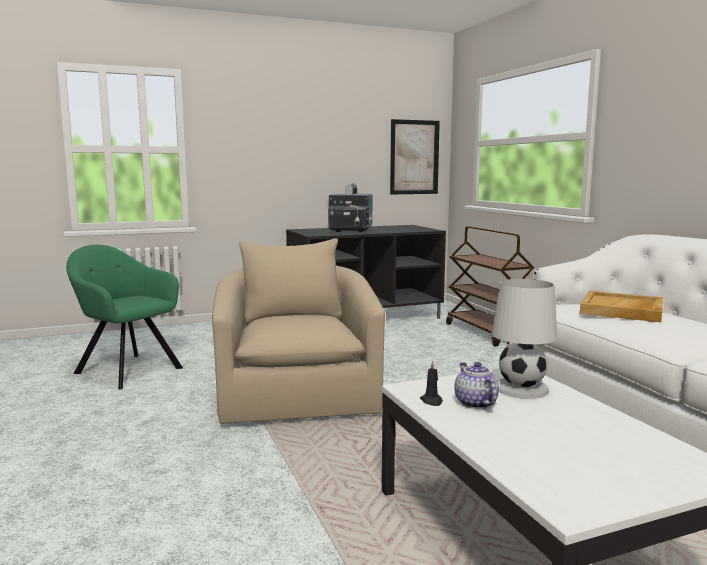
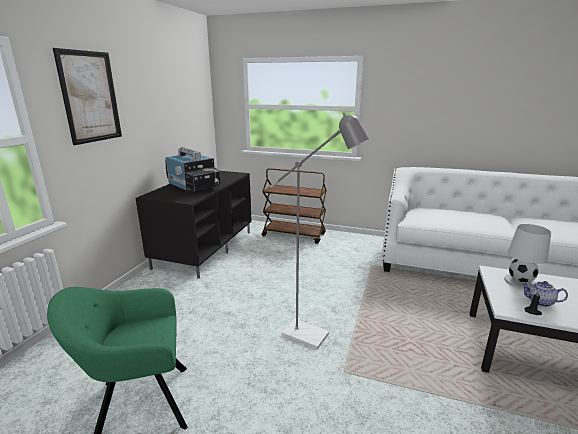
camera: 50 degrees left, 10 degrees up
beige armchair [212,238,385,424] -> grey floor lamp [270,112,369,349]
picture [390,119,440,194] -> picture moved to [53,48,122,145]
beige tray [580,291,663,322] -> none

